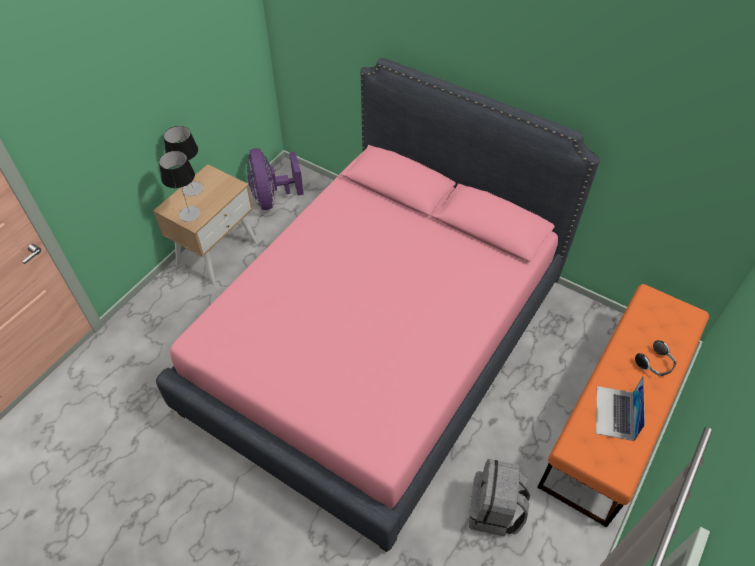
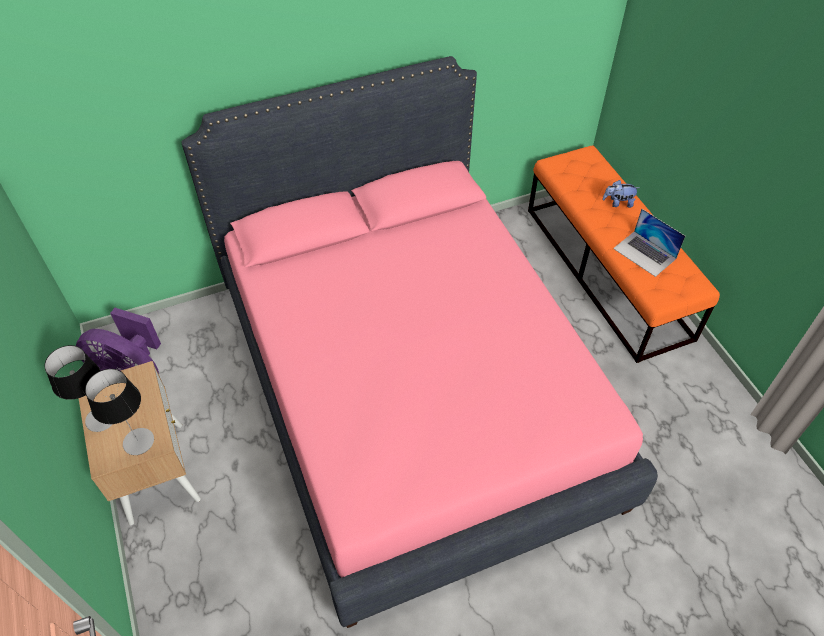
camera: 55 degrees left, 0 degrees up
grey backpack [469,459,532,536] -> none
headphones [635,340,677,376] -> plush toy [602,180,640,208]

